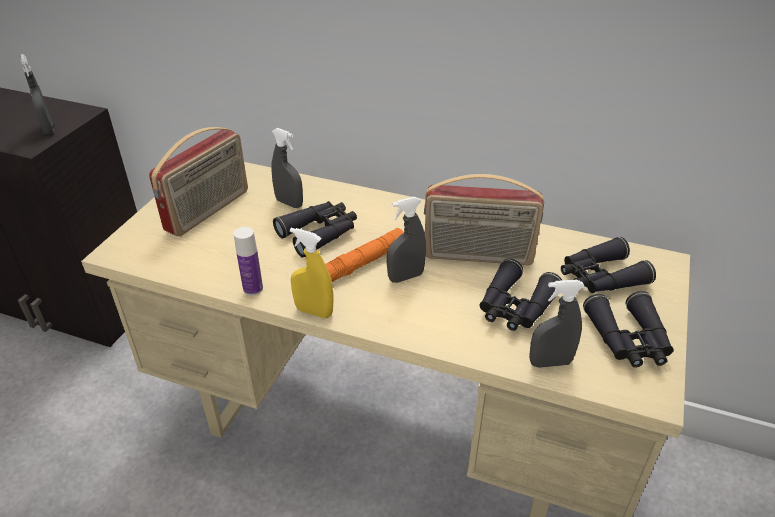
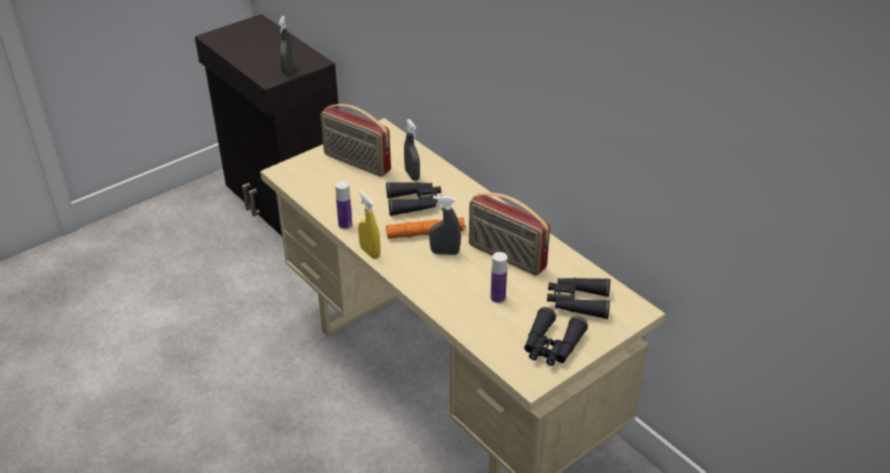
camera: 30 degrees right, 0 degrees up
radio [149,127,248,236] -> radio turned 60 degrees clockwise [320,104,391,177]
black binoculars [480,258,562,331] -> bottle [491,252,507,303]
grey spray bottle [529,279,585,368] -> none

